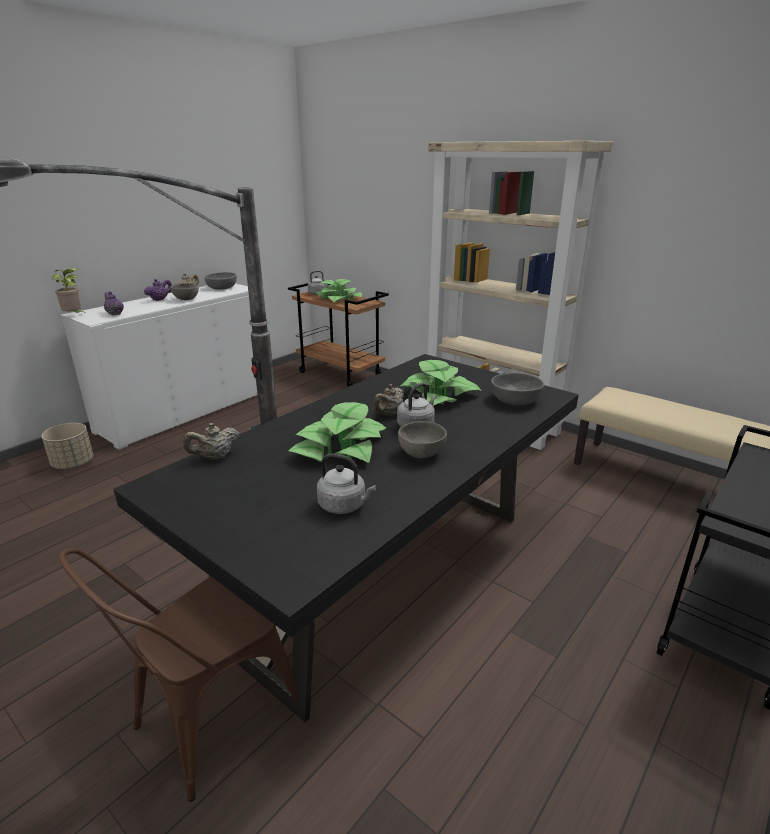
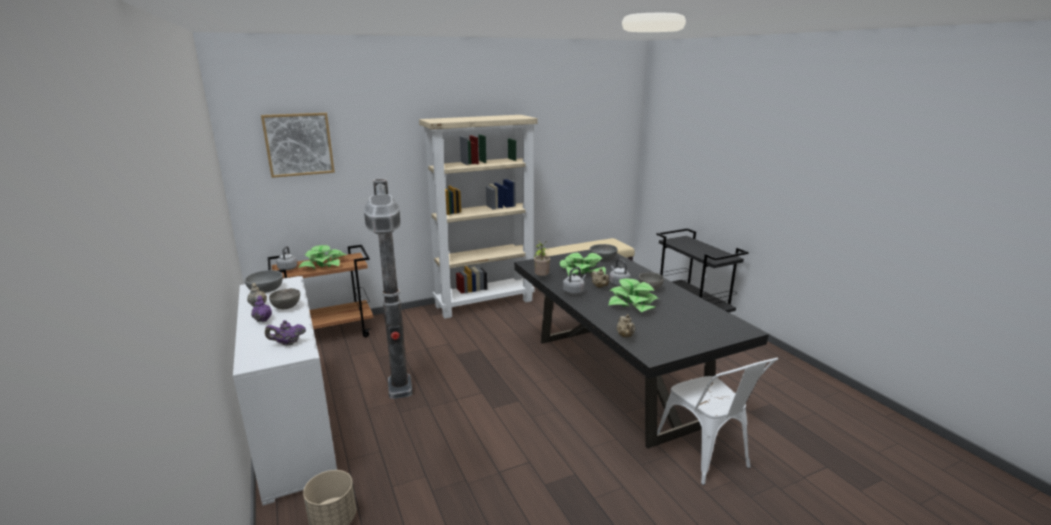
camera: 65 degrees left, 5 degrees down
potted plant [52,268,87,314] -> potted plant moved to [534,241,550,276]
brown chair [59,548,298,802] -> white chair [657,358,778,485]
grey kettle [317,453,376,514] -> grey kettle moved to [563,267,586,295]
none -> picture [261,113,335,178]

